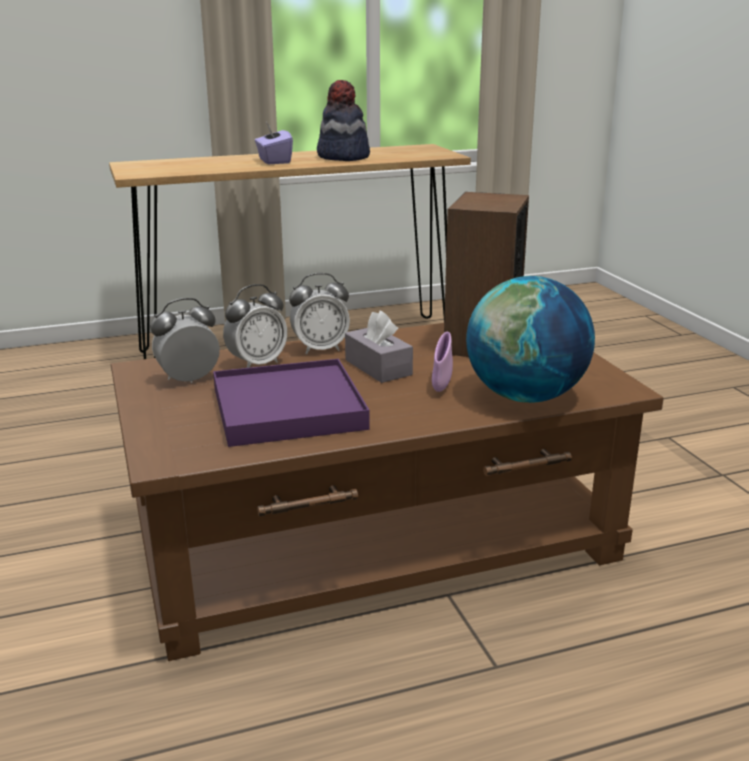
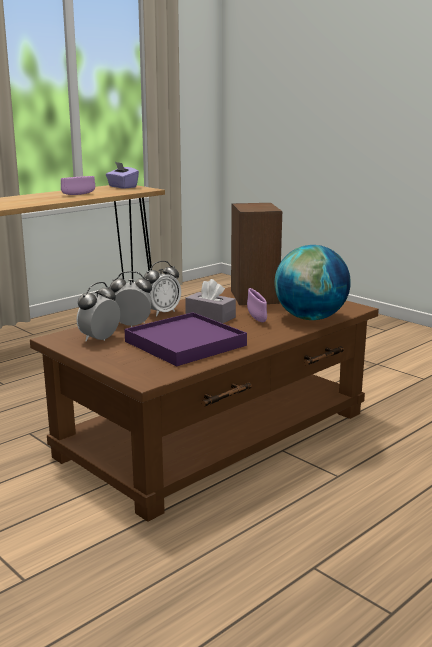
camera: 25 degrees left, 5 degrees down
alarm clock [223,284,287,368] -> alarm clock turned 120 degrees counterclockwise [110,271,152,327]
purple tissue box [255,122,293,164] -> purple tissue box moved to [106,162,139,189]
hat [317,80,370,161] -> purple bowl [61,176,95,195]

